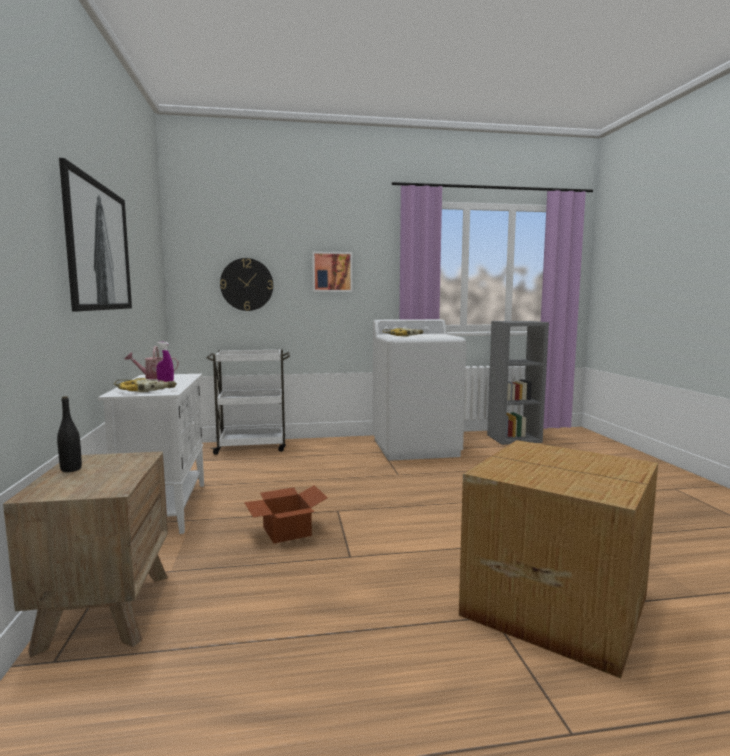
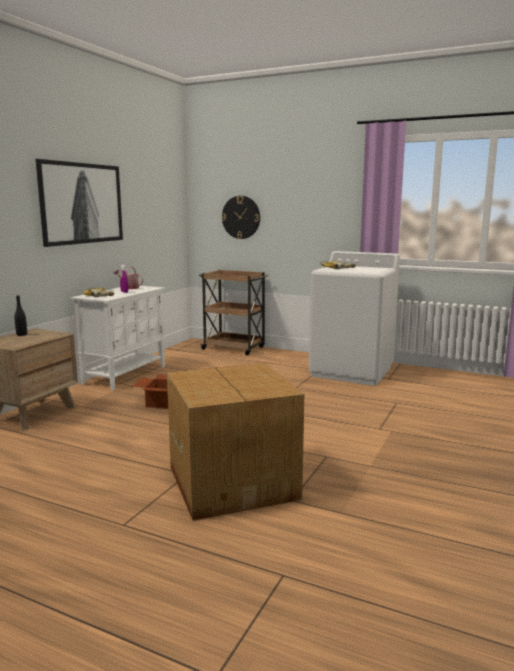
camera: 35 degrees right, 5 degrees up
white cart [206,349,290,455] -> brown cart [199,270,269,355]
picture [312,252,352,292] -> none
grey bookcase [487,321,549,445] -> none

